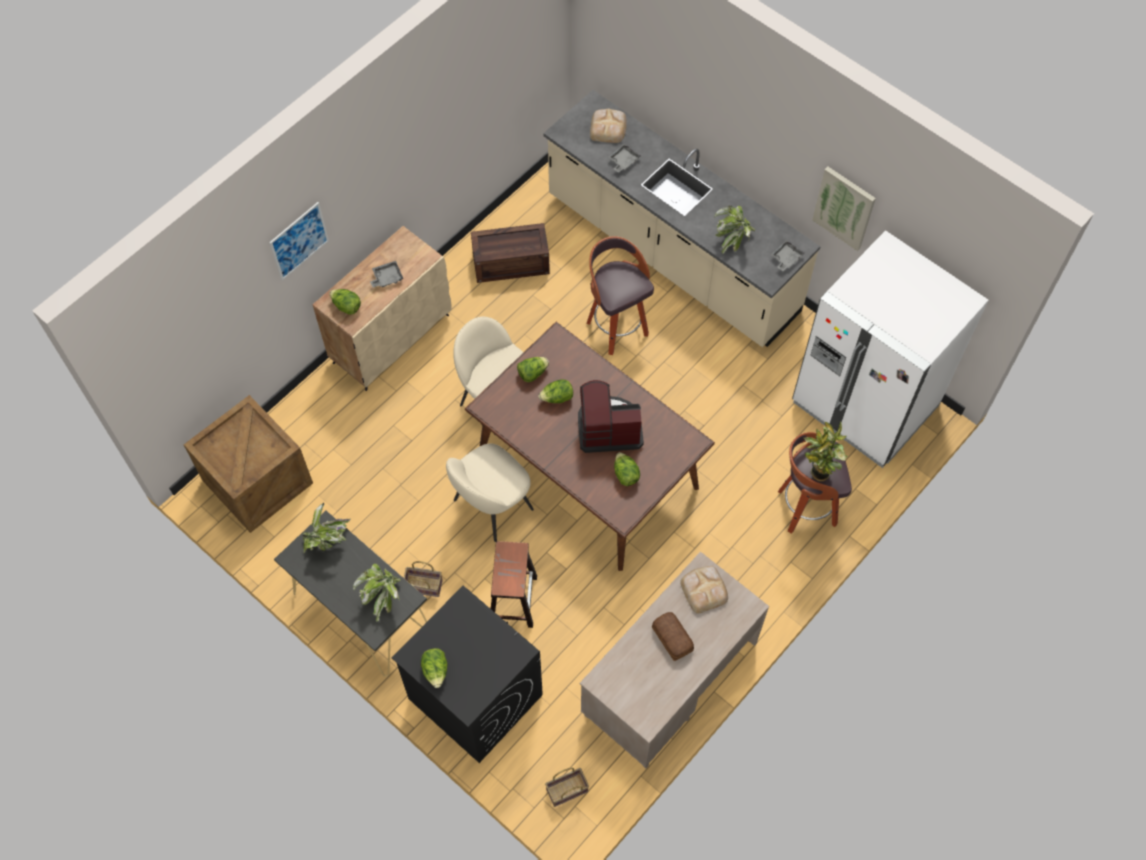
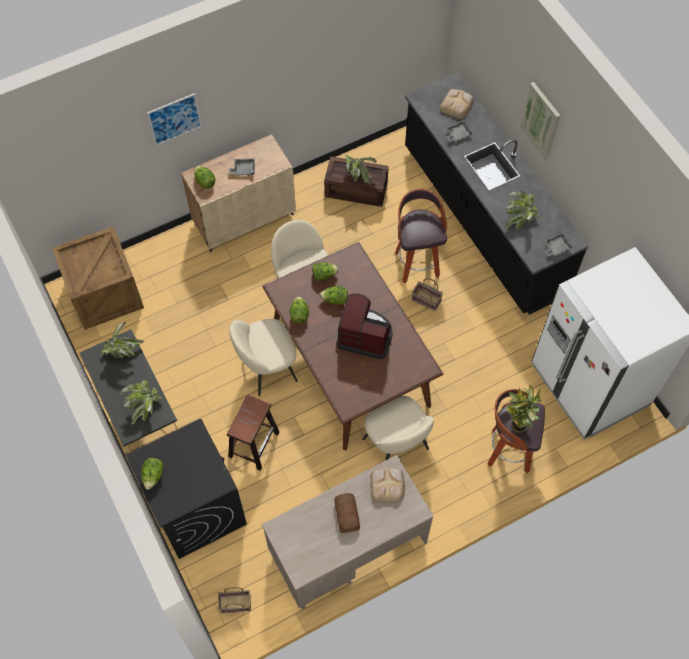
camera: 20 degrees right, 0 degrees up
basket [404,561,443,597] -> basket moved to [412,278,443,311]
beige counter [543,90,821,347] -> black counter [405,73,588,315]
lettuce [614,452,640,486] -> lettuce moved to [290,296,309,323]
picture [812,167,876,251] -> picture moved to [520,82,560,160]
none -> potted plant [345,155,377,185]
none -> beige chair [362,396,434,461]

